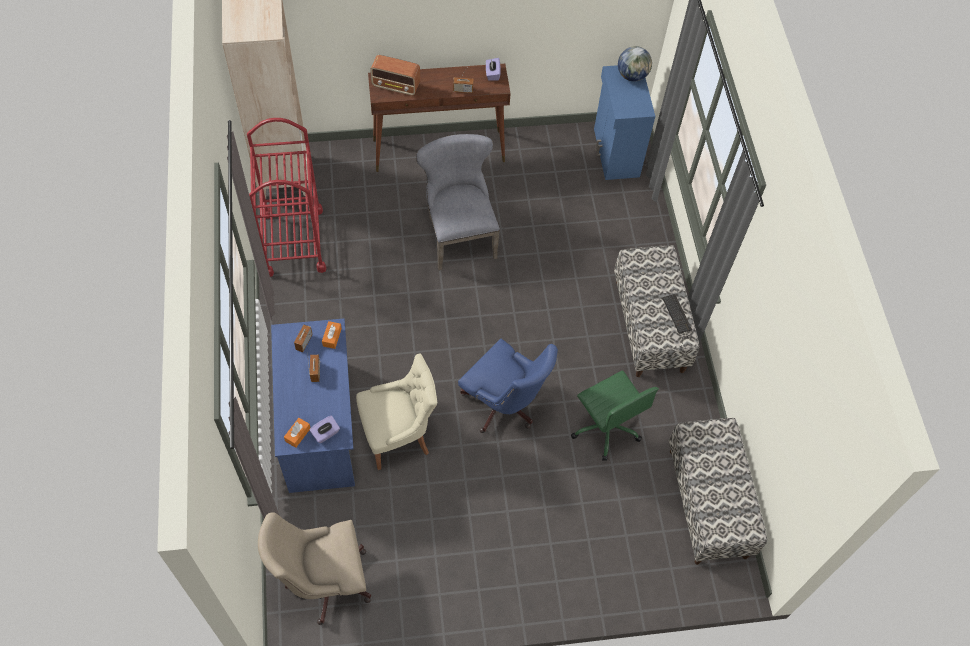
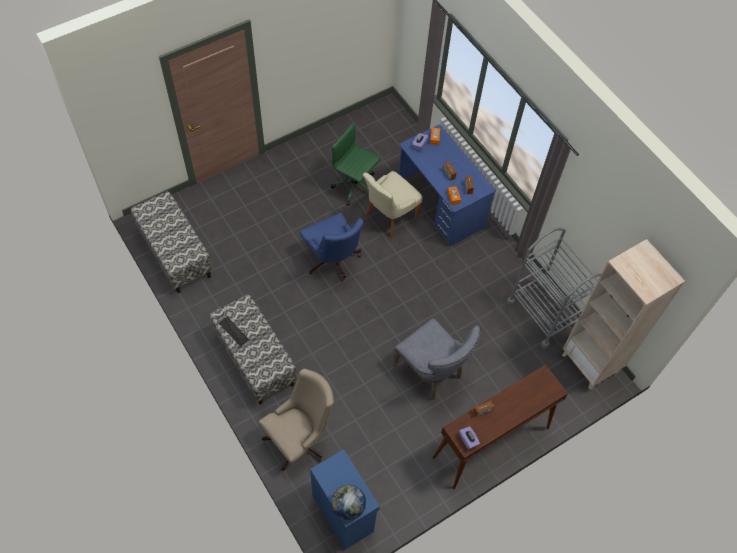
camera: 155 degrees right, 0 degrees up
red cart [247,118,327,277] -> grey cart [506,227,602,349]
beige office chair [258,512,371,625] -> beige office chair moved to [259,369,334,471]
radio [370,55,420,95] -> none
blue office chair [458,339,558,433] -> blue office chair turned 135 degrees counterclockwise [300,213,364,281]
green office chair [571,370,659,461] -> green office chair moved to [331,123,380,205]

